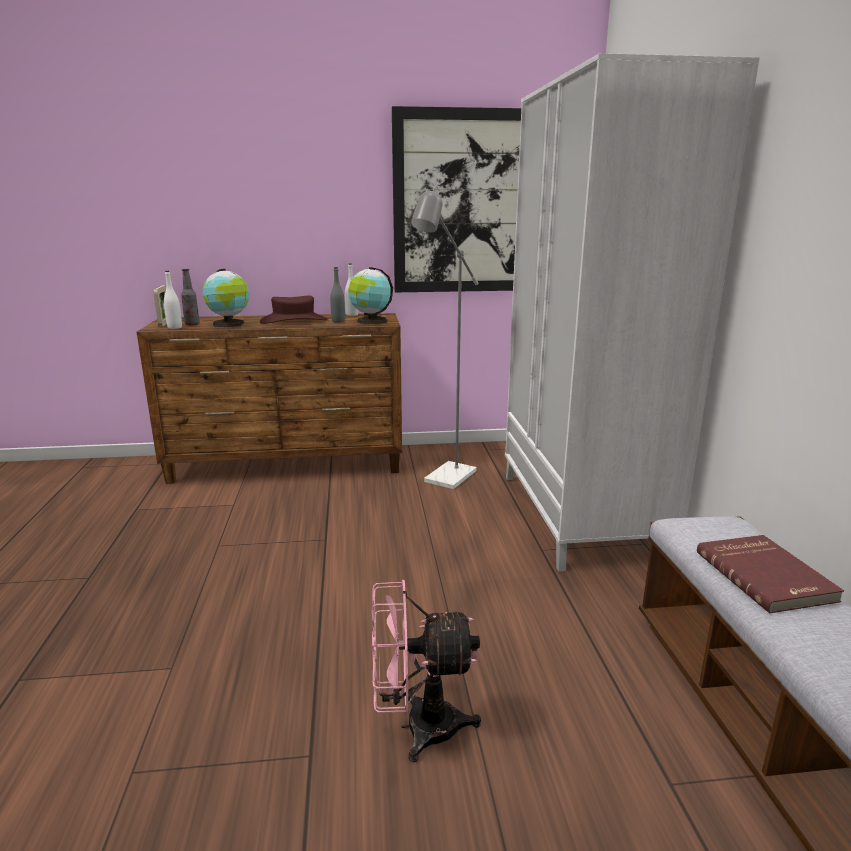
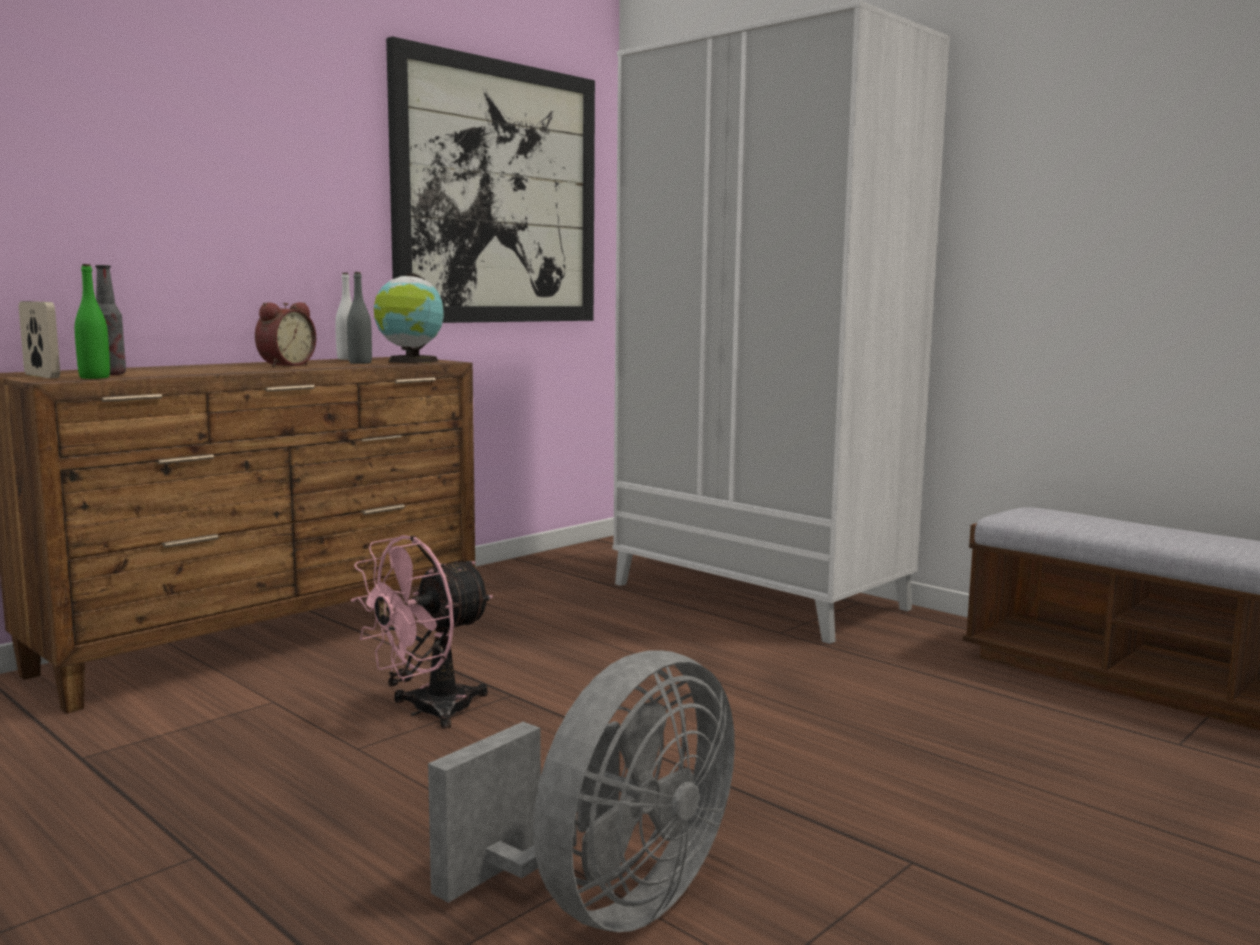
camera: 40 degrees left, 10 degrees down
white bottle [164,271,182,329] -> green bottle [75,264,110,379]
globe [203,269,249,327] -> none
brown hat [260,296,328,324] -> alarm clock [255,302,316,367]
pink fan [372,580,481,763] -> pink fan moved to [351,535,493,728]
grey floor lamp [411,188,479,489] -> none
red book [697,535,844,613] -> none
none -> grey fan [428,650,735,932]

